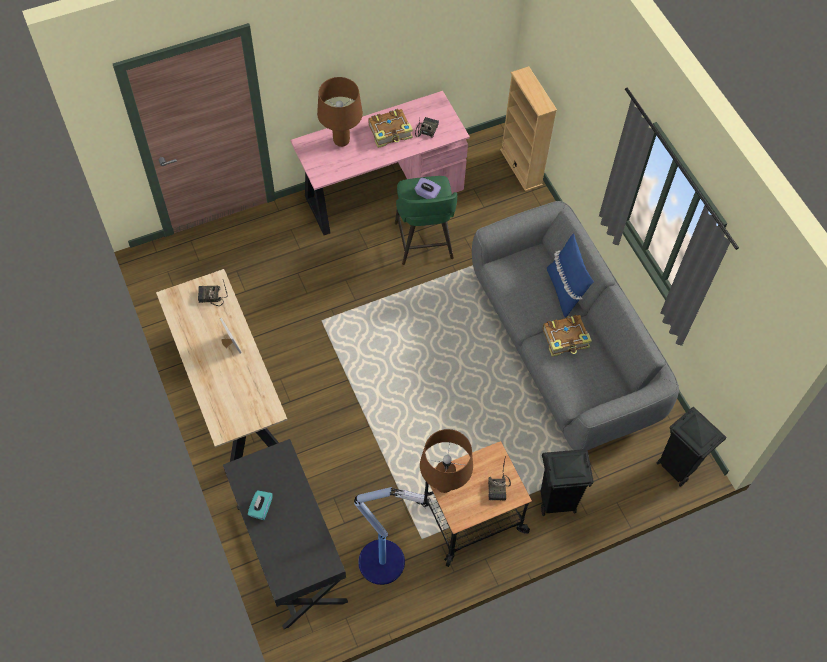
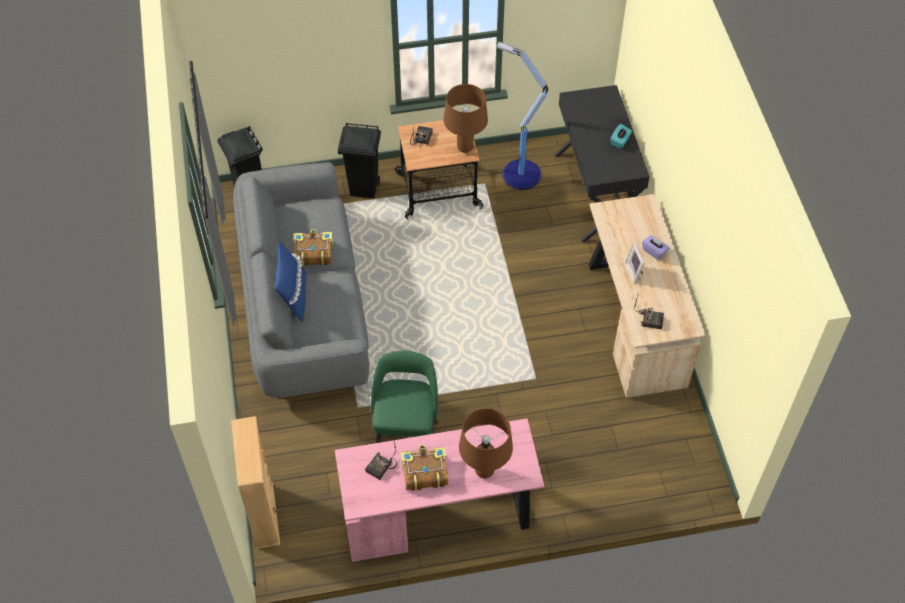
camera: 165 degrees left, 5 degrees down
purple tissue box [414,178,441,199] -> purple tissue box moved to [642,235,669,260]

